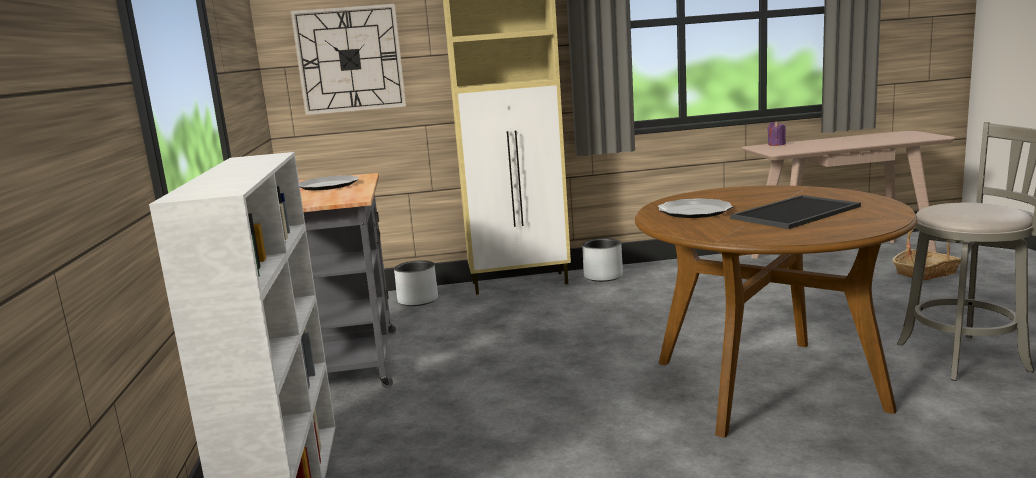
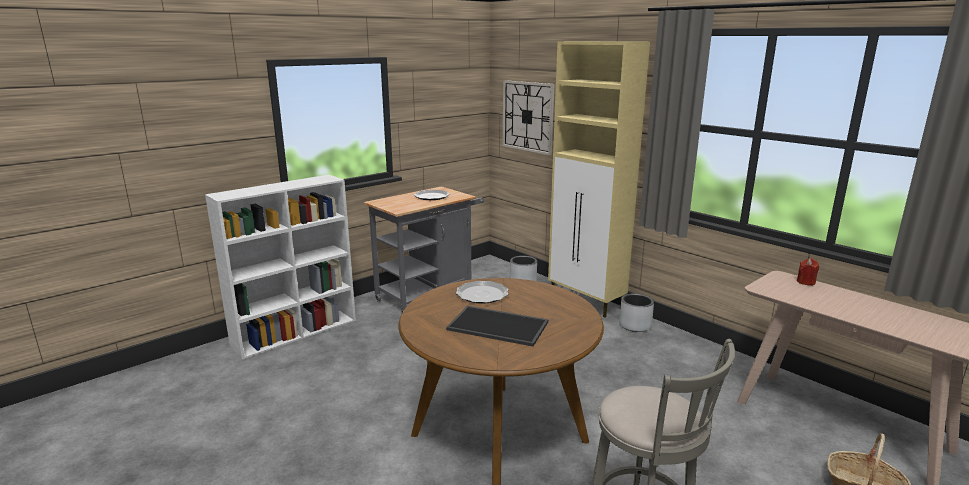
camera: 55 degrees right, 5 degrees up
purple candle [767,121,786,146] -> red candle [797,258,819,286]

